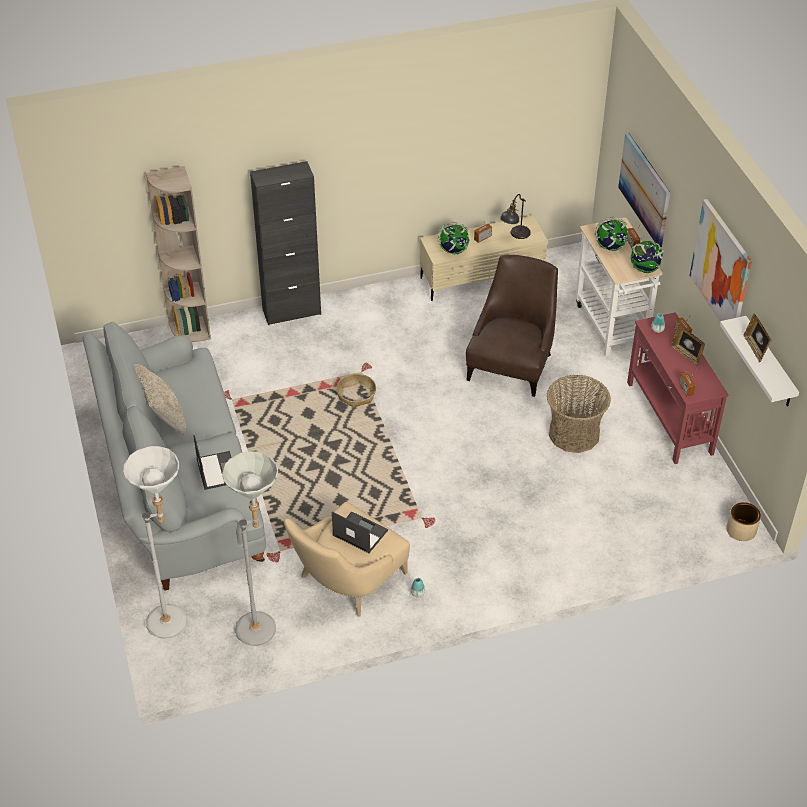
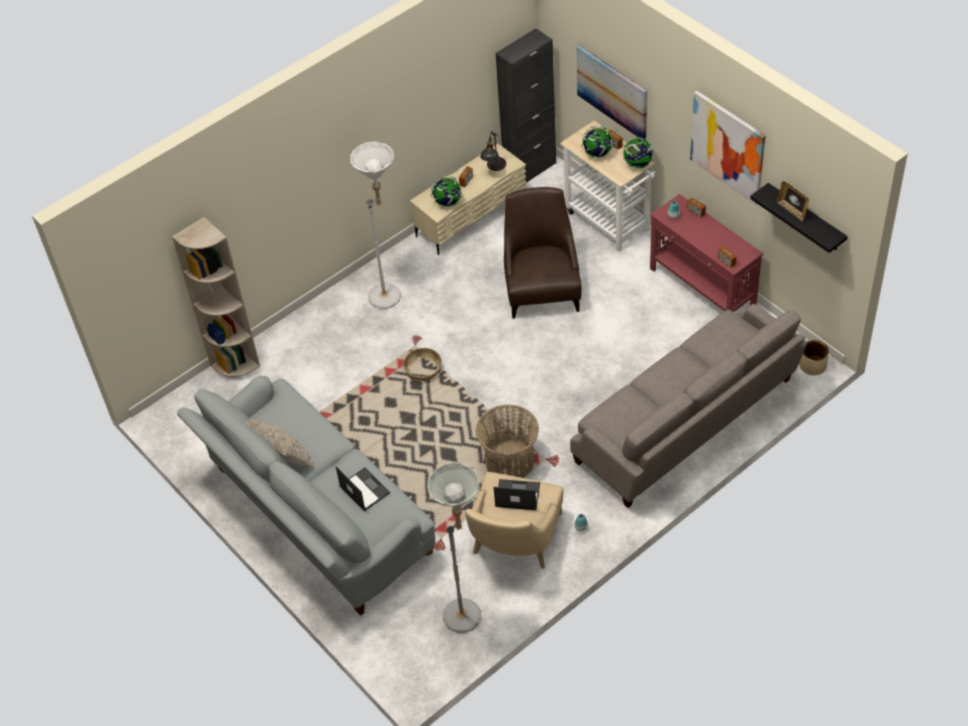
camera: 20 degrees left, 5 degrees up
white floor lamp [123,446,187,639] -> white floor lamp moved to [350,141,401,309]
black cabinet [250,161,321,325] -> black cabinet moved to [496,28,556,182]
basket [546,375,611,453] -> basket moved to [476,405,539,478]
picture frame [671,325,705,366] -> none
white shelf [720,316,799,406] -> black shelf [750,183,848,253]
none -> grey sofa [570,304,807,508]

